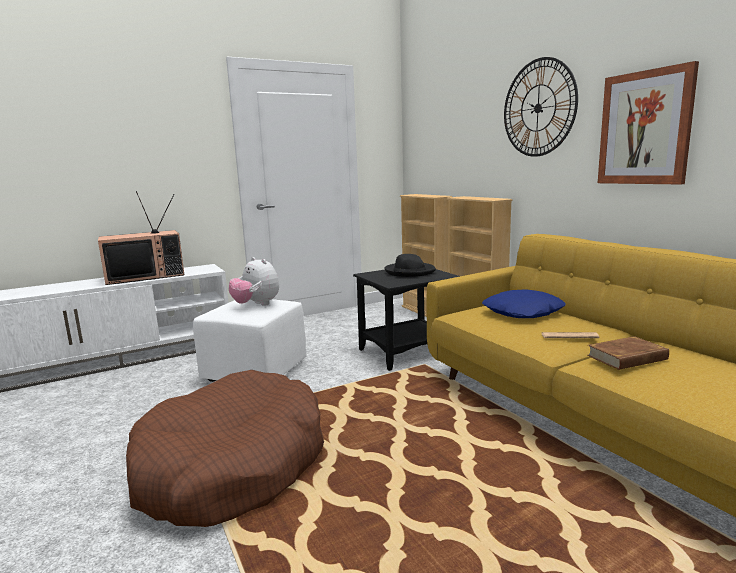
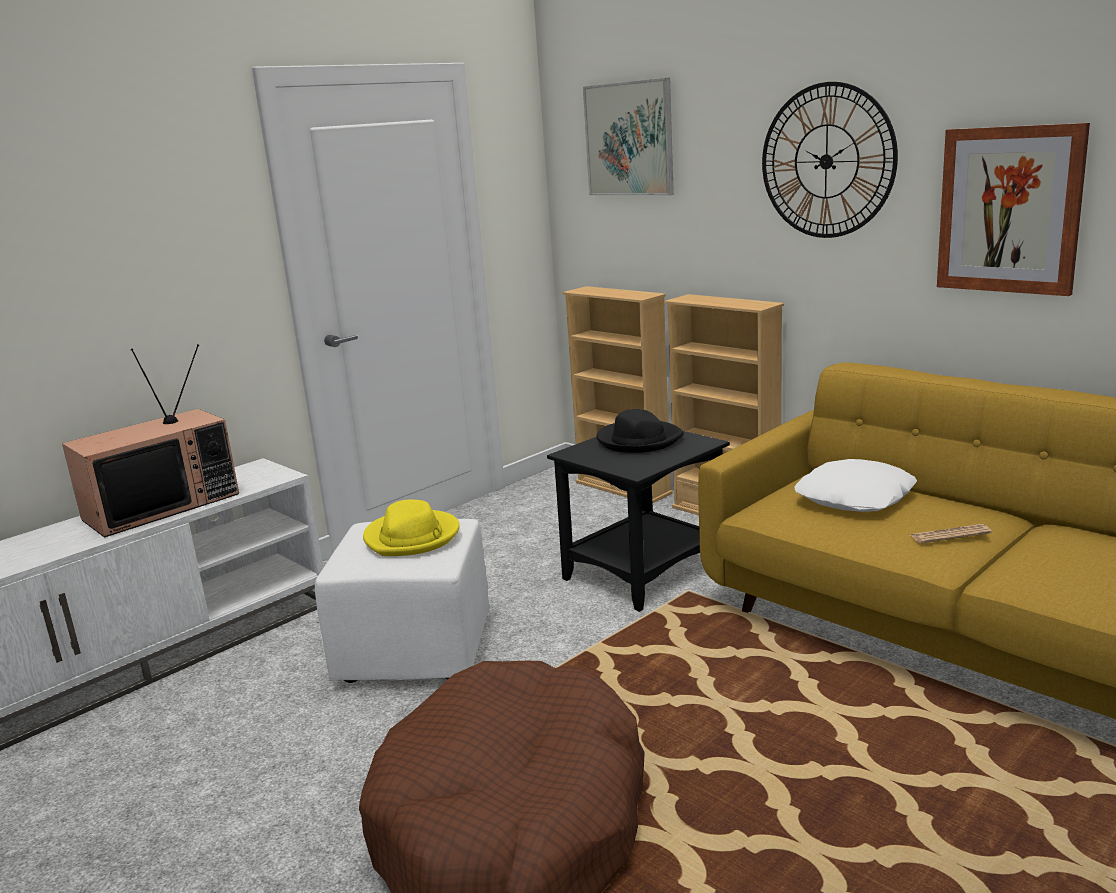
camera: 15 degrees left, 5 degrees up
plush toy [229,257,279,306] -> yellow hat [363,500,460,556]
blue pillow [482,289,566,318] -> white pillow [794,459,917,512]
brown book [587,336,669,370] -> none
none -> picture [583,78,674,196]

